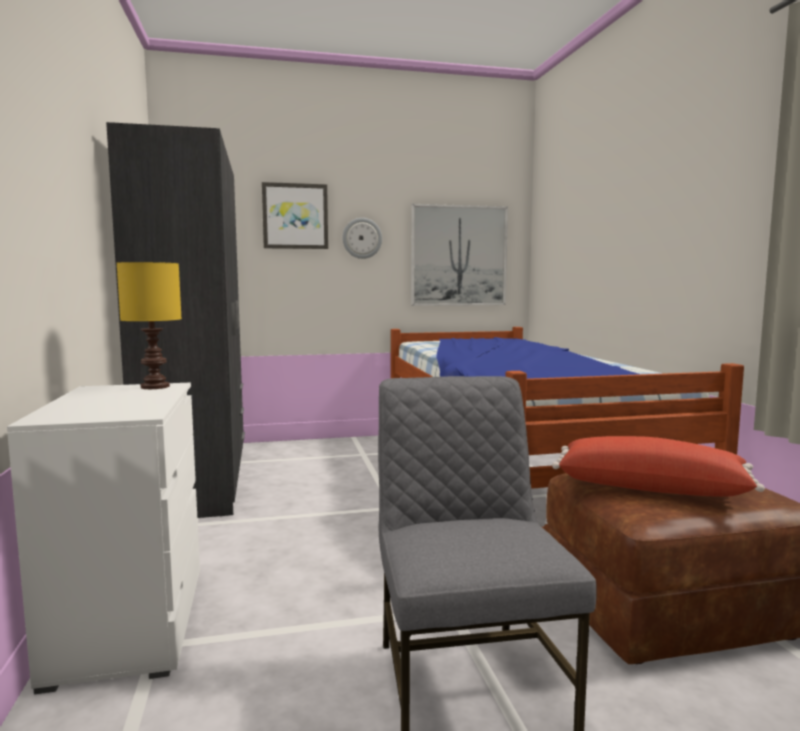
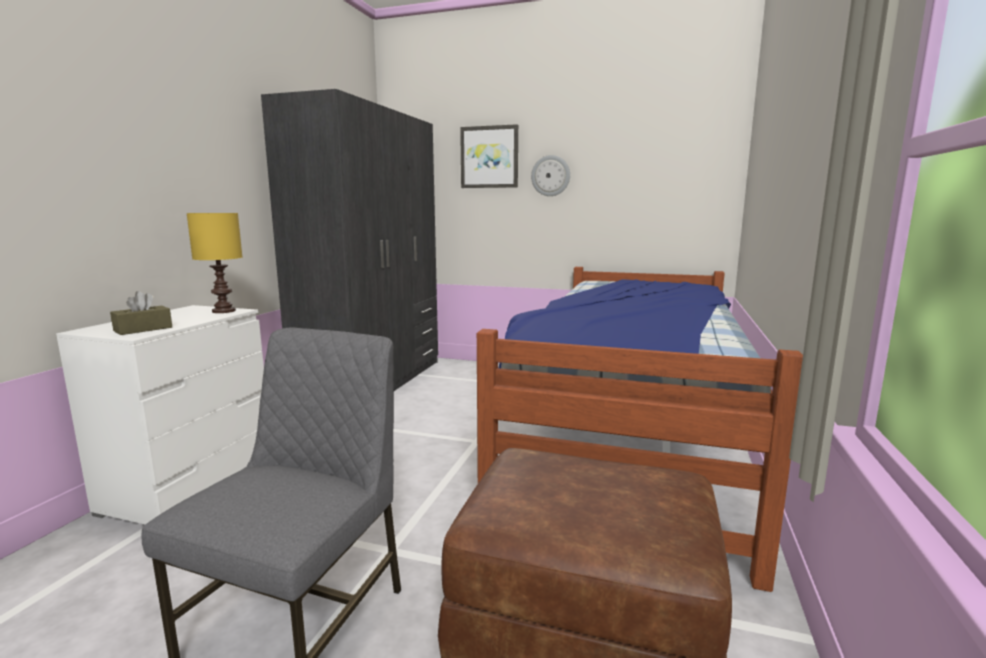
camera: 30 degrees right, 5 degrees up
picture [411,204,508,306] -> none
red pillow [552,436,765,497] -> none
none -> brown tissue box [110,291,172,335]

